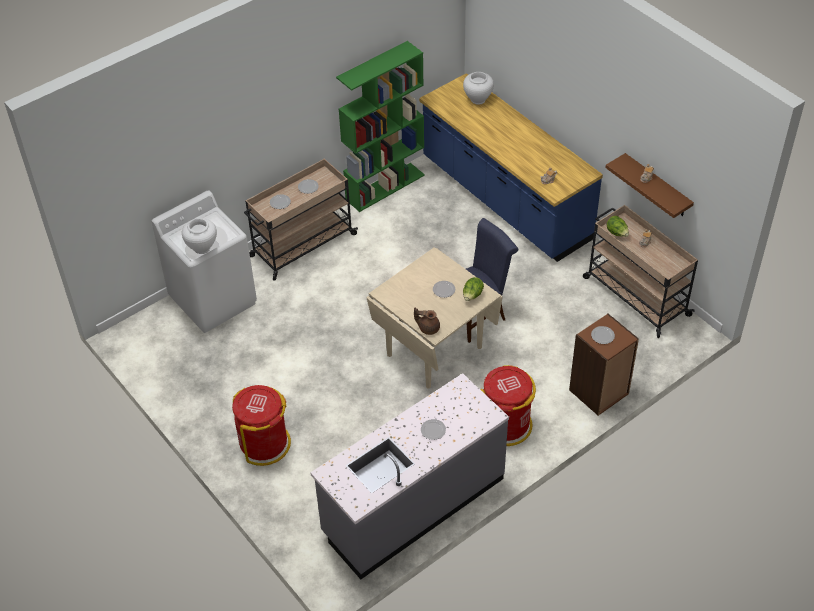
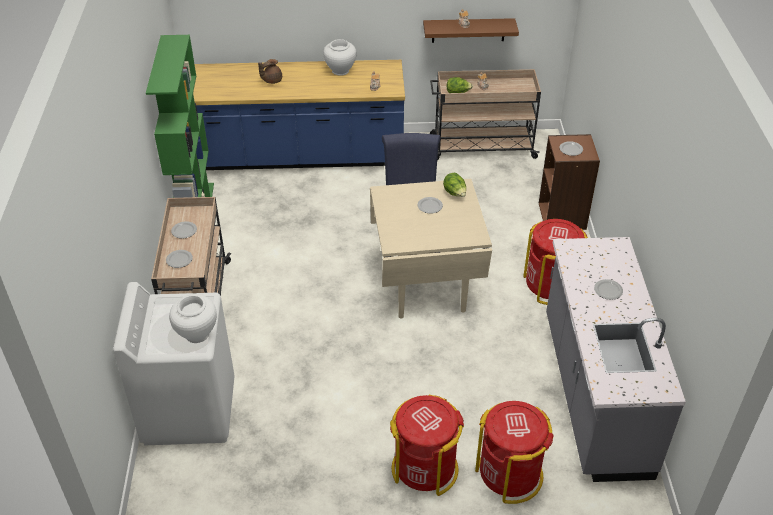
camera: 55 degrees left, 5 degrees down
brown teapot [414,307,440,335] -> brown teapot moved to [258,59,282,84]
white vase [463,72,494,105] -> white vase moved to [323,39,356,76]
none -> red trash can [475,401,554,504]

